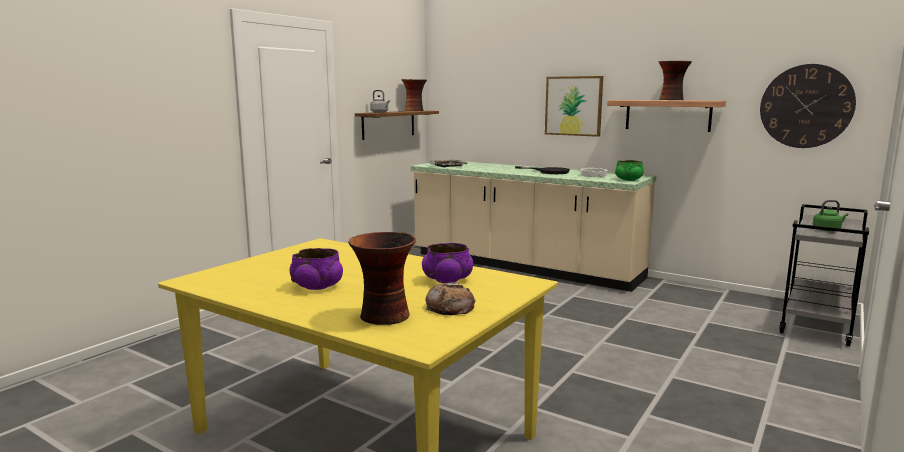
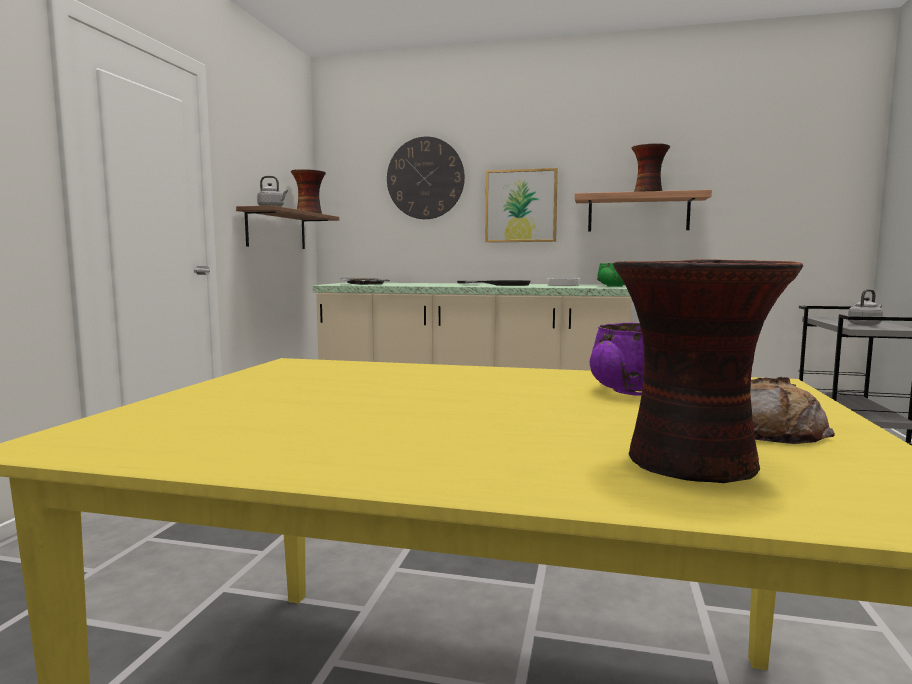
camera: 20 degrees left, 5 degrees down
purple bowl [290,248,343,290] -> none
wall clock [760,64,856,148] -> wall clock moved to [387,136,465,219]
green kettle [813,200,849,231] -> grey kettle [848,289,883,326]

